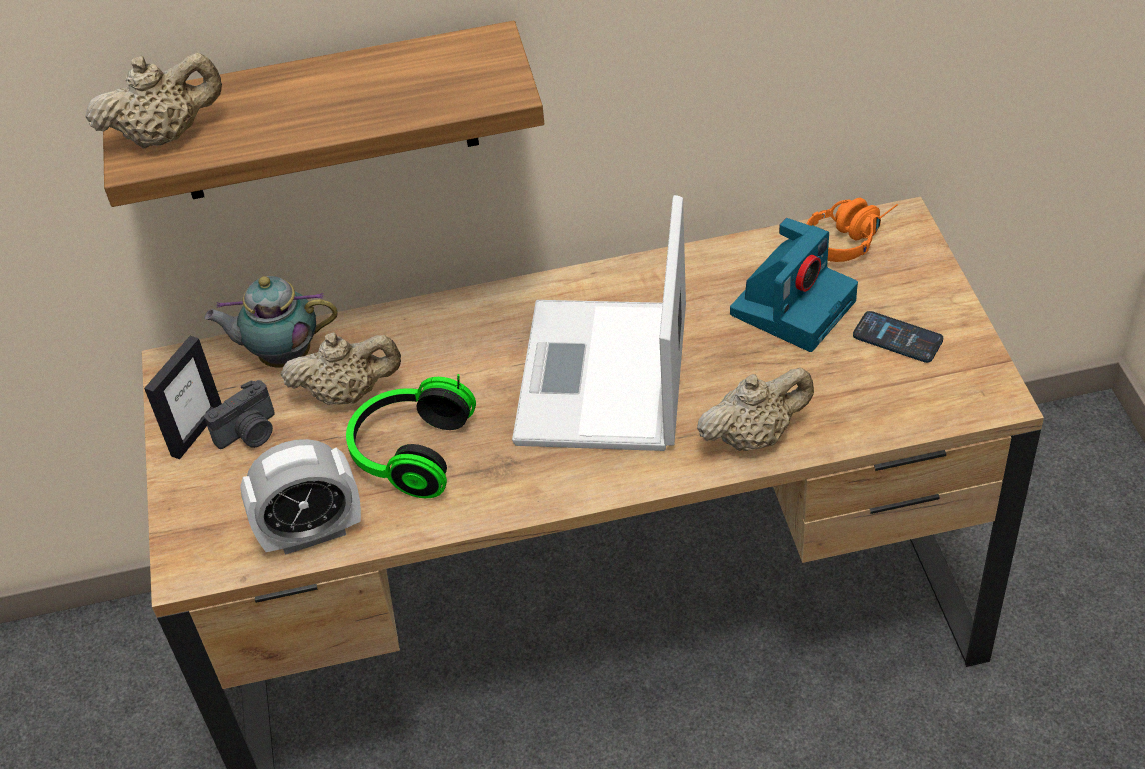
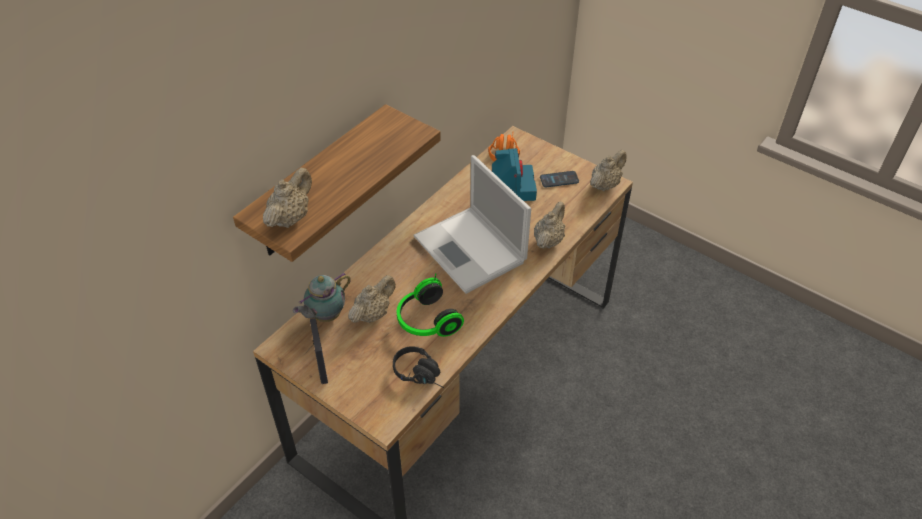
camera: 45 degrees left, 0 degrees up
camera [204,380,275,449] -> none
alarm clock [240,439,361,555] -> black headphones [393,346,444,388]
none -> beige teapot [590,150,626,191]

